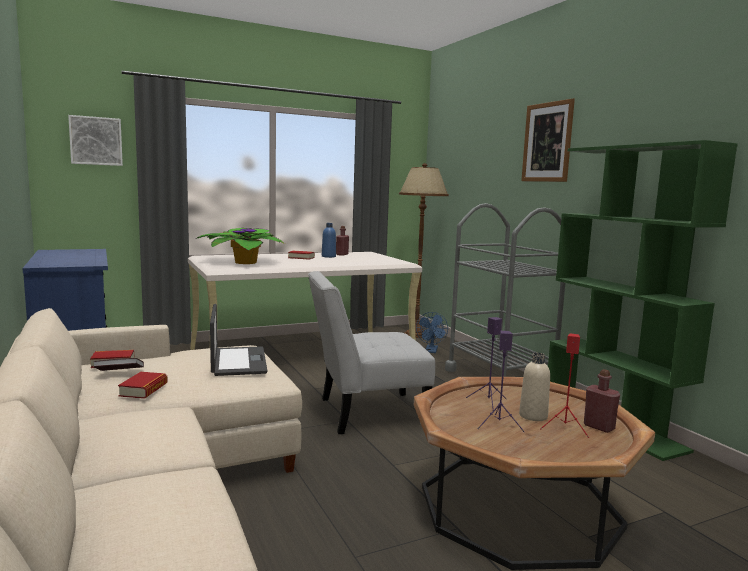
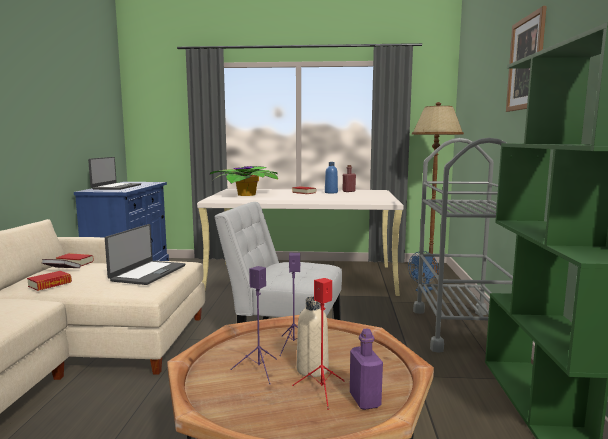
camera: 30 degrees right, 0 degrees up
picture [68,115,123,166] -> none
red bottle [584,369,620,433] -> purple bottle [350,328,383,410]
none -> laptop [88,157,141,190]

